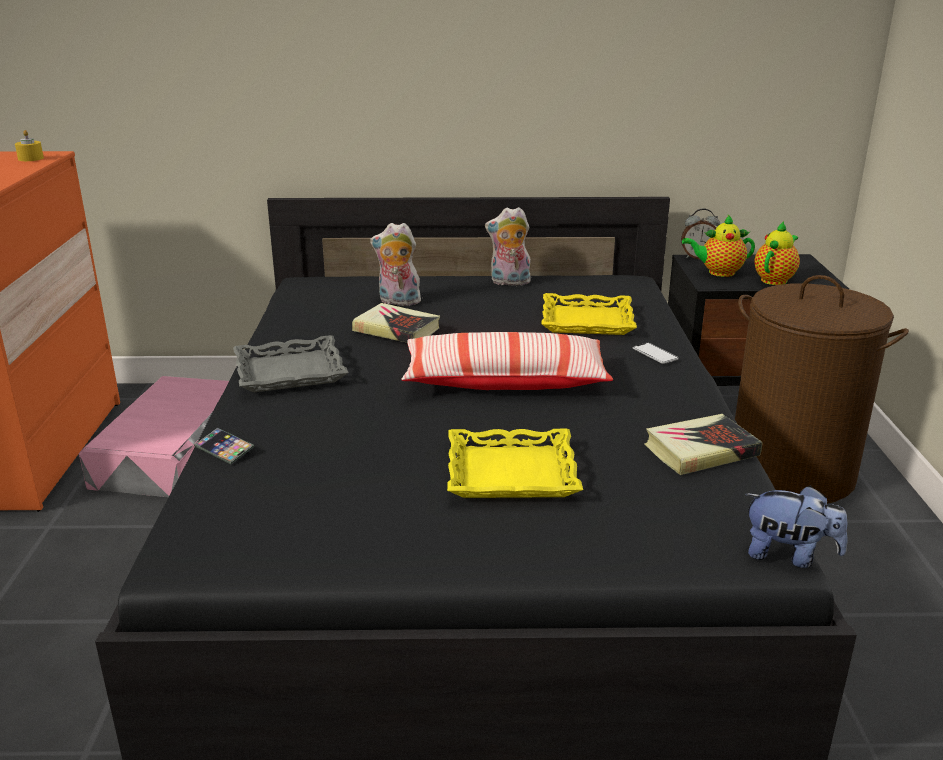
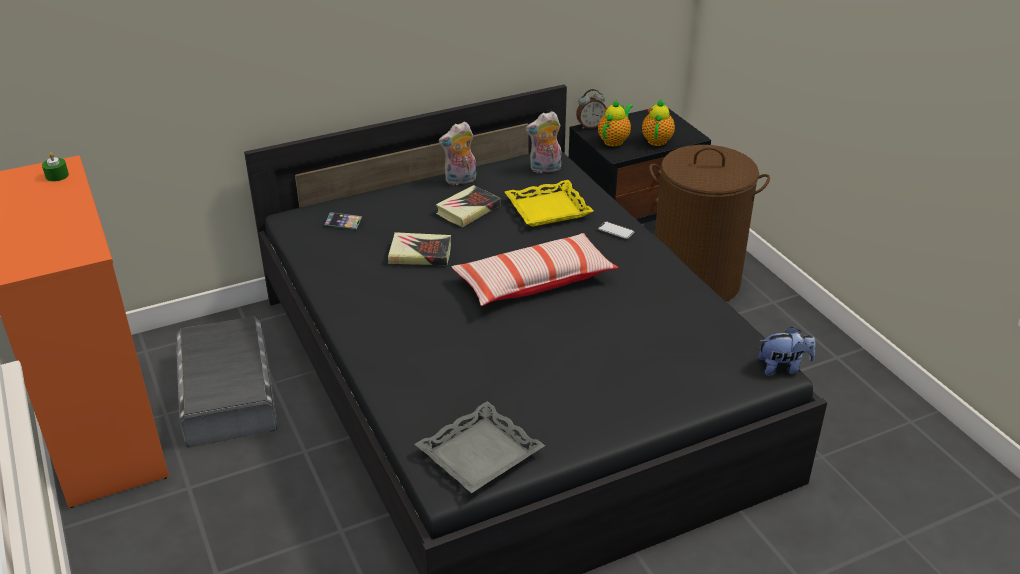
camera: 25 degrees left, 10 degrees up
yellow candle [15,130,44,161] -> green candle [42,152,69,182]
pink storage box [79,376,229,497] -> grey storage box [176,317,278,447]
phone [194,428,255,464] -> phone moved to [324,212,362,230]
grey tray [233,335,349,393] -> grey tray moved to [415,401,545,493]
plush toy [370,223,423,306] -> plush toy moved to [525,111,561,174]
yellow tray [447,429,583,498] -> none
book [645,414,762,475] -> book moved to [436,185,501,227]
teapot [682,215,755,277] -> teapot turned 150 degrees clockwise [598,99,633,147]

